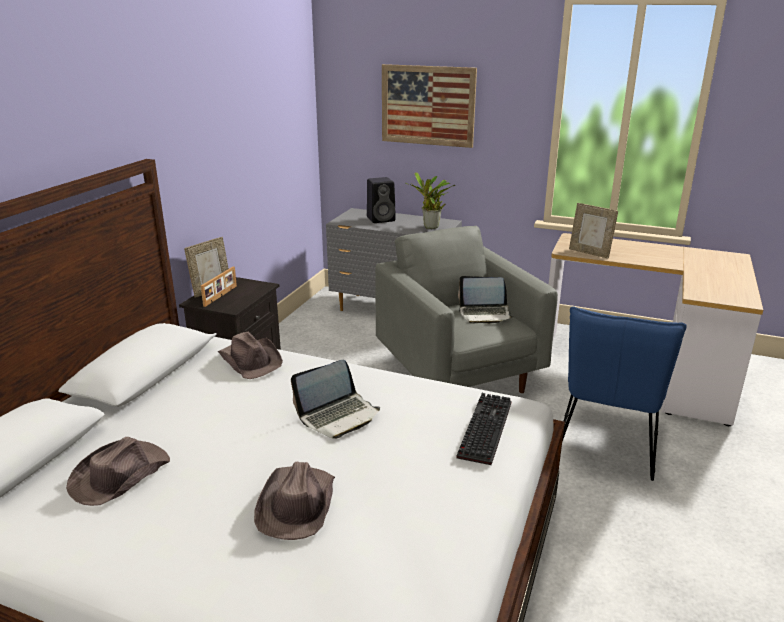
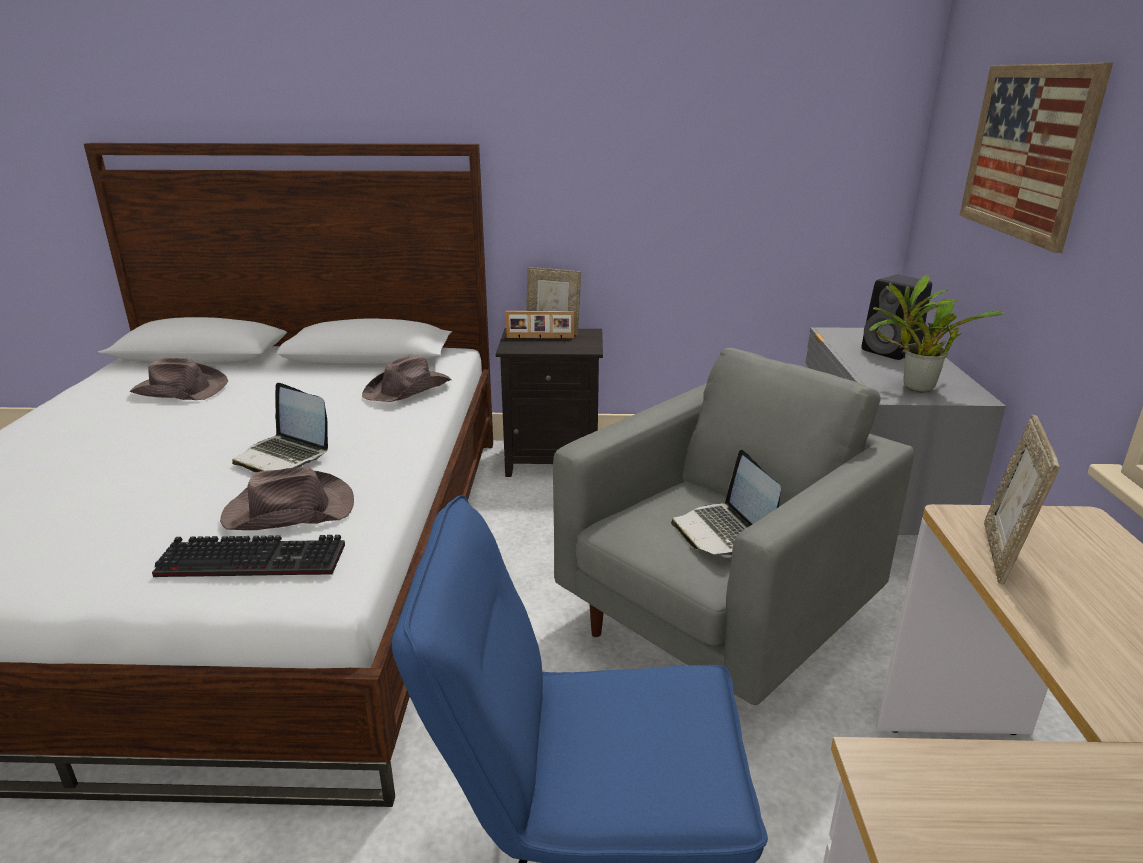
camera: 70 degrees right, 0 degrees up
brown hat [254,461,335,540] -> brown hat moved to [220,466,354,530]

